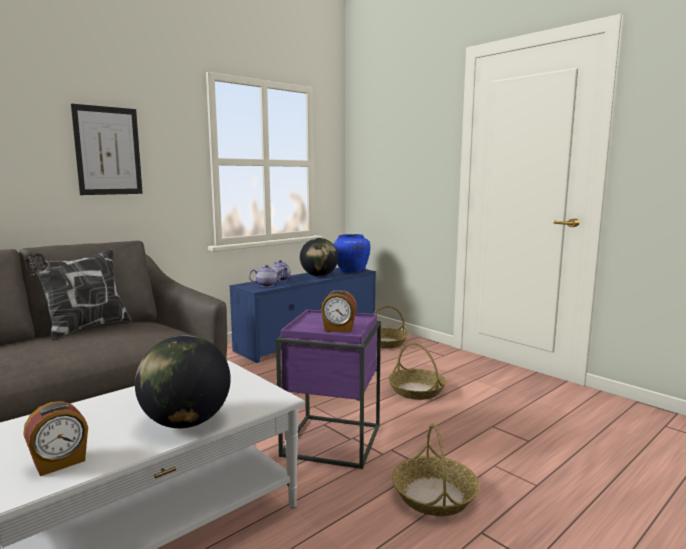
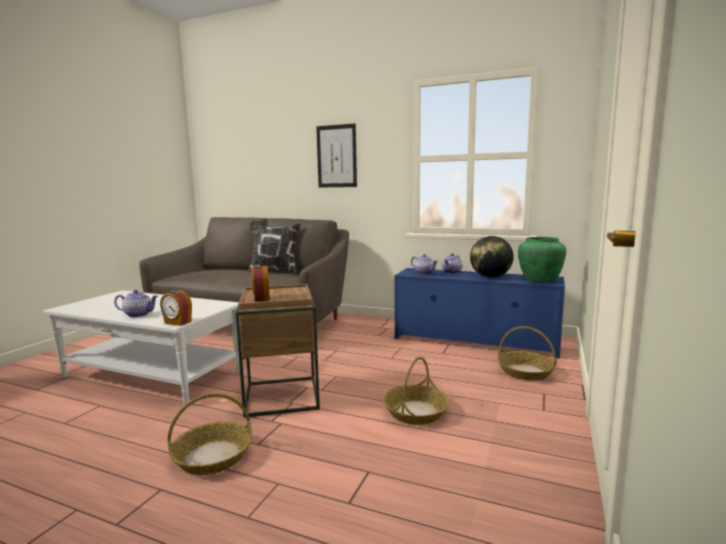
camera: 65 degrees right, 0 degrees up
alarm clock [23,401,88,476] -> alarm clock moved to [160,290,192,326]
globe [135,335,231,428] -> teapot [114,290,158,317]
purple side table [276,309,381,469] -> brown side table [236,284,320,418]
blue vase [333,234,370,273] -> green vase [518,237,566,282]

